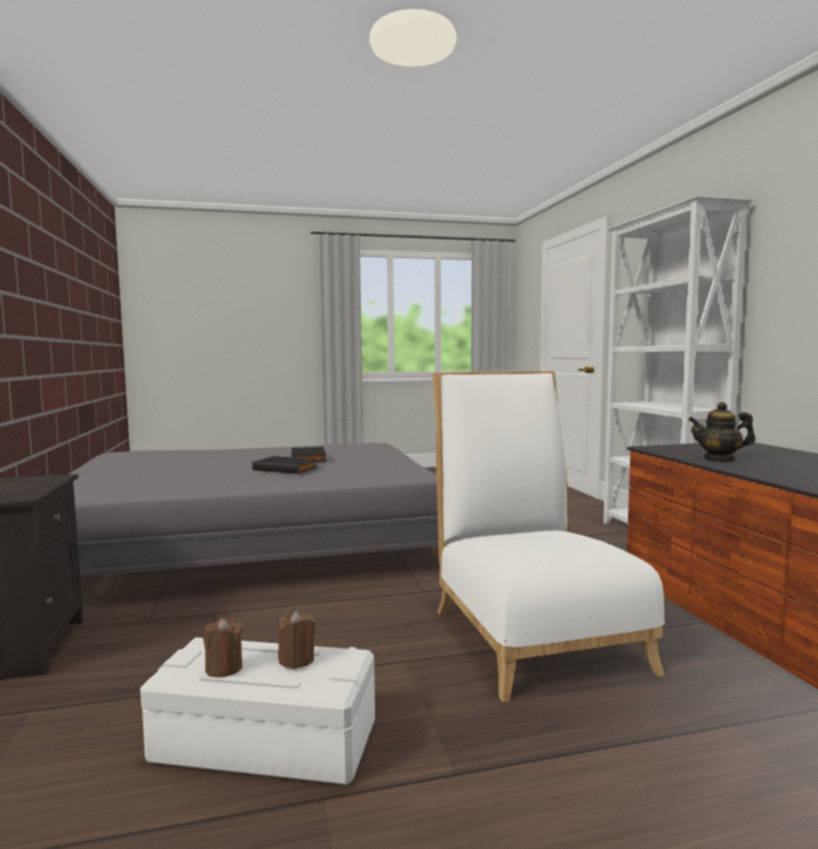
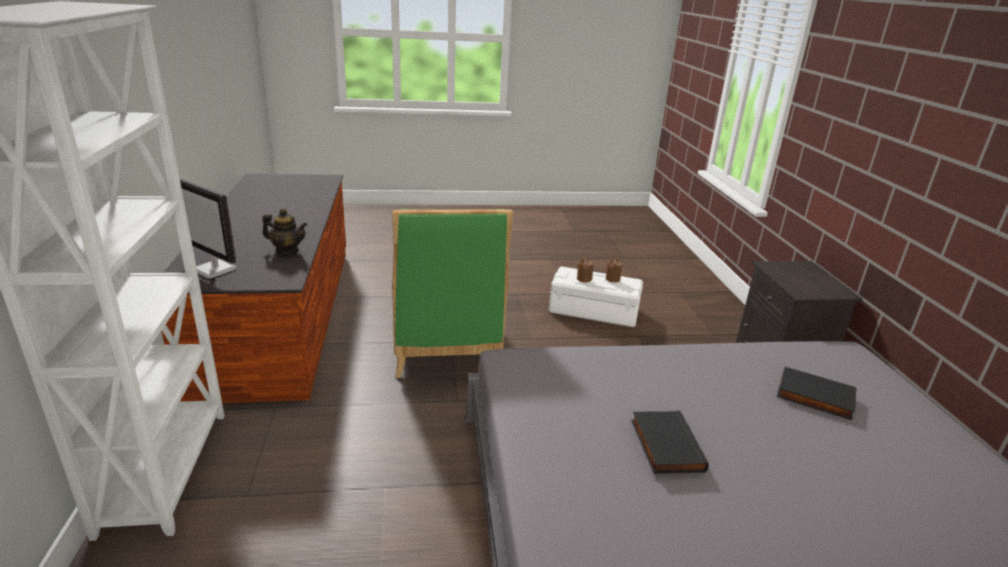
camera: 175 degrees left, 20 degrees up
black book [252,456,318,474] -> black book moved to [777,367,857,420]
white chair [432,371,665,702] -> green chair [392,209,513,378]
none -> monitor [180,178,236,278]

